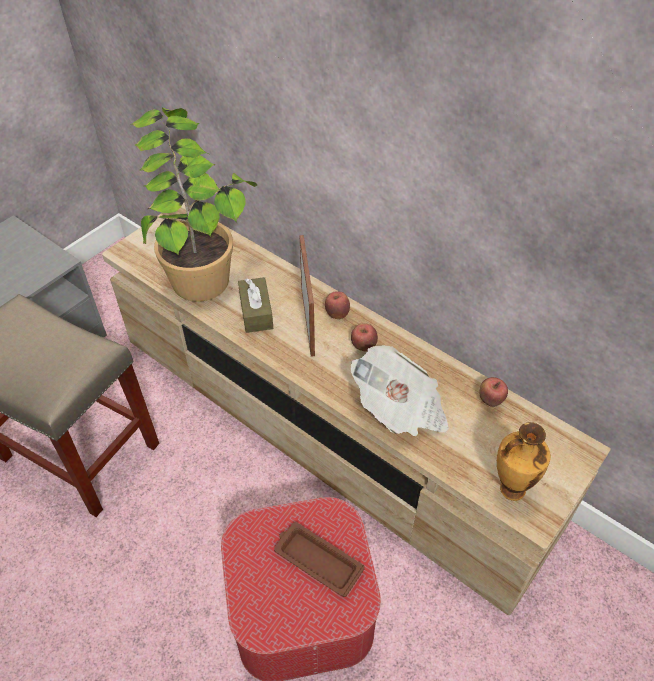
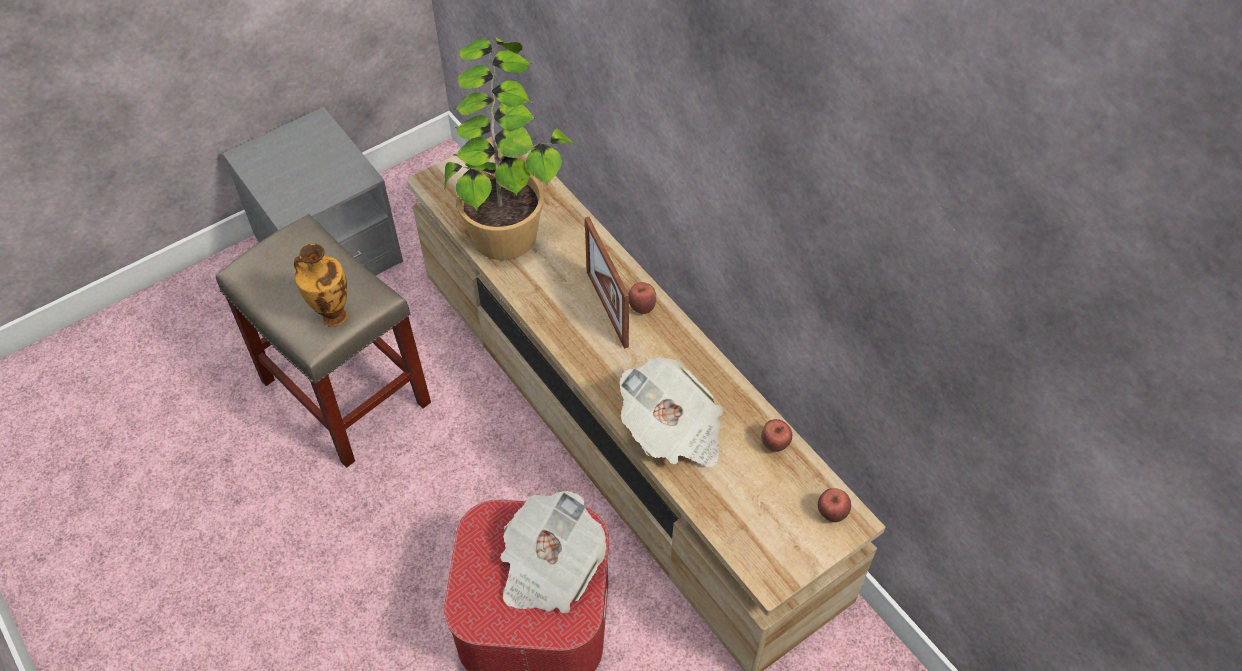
camera: 15 degrees right, 5 degrees up
brown tissue box [238,277,273,333] -> none
brown tray [274,522,365,597] -> newspaper [500,491,606,613]
picture frame [299,235,315,357] -> picture frame turned 150 degrees clockwise [585,217,629,349]
apple [351,323,378,352] -> apple moved to [818,488,851,522]
vase [497,422,551,501] -> vase moved to [294,243,347,327]

